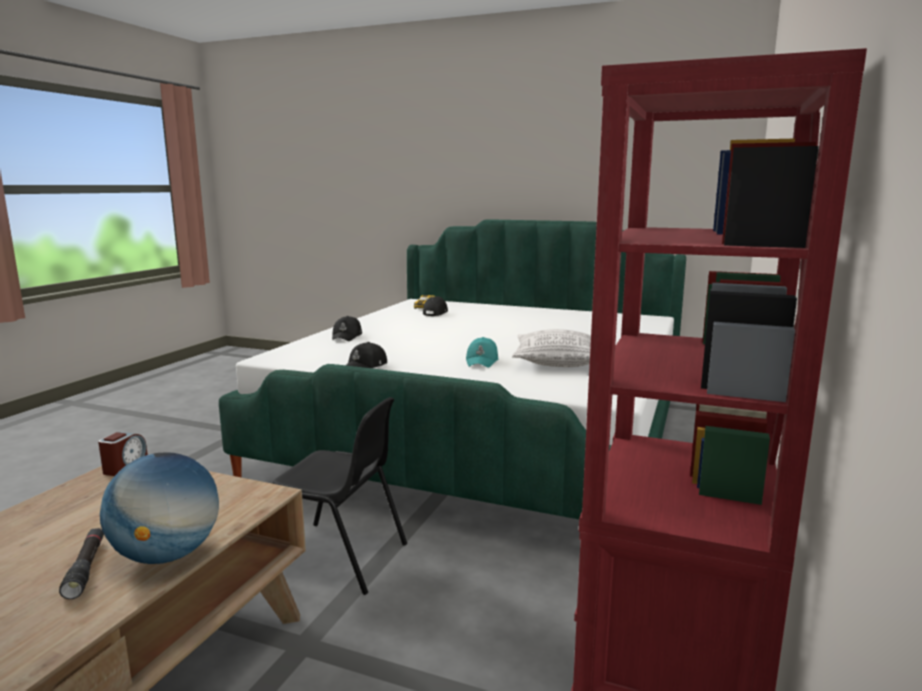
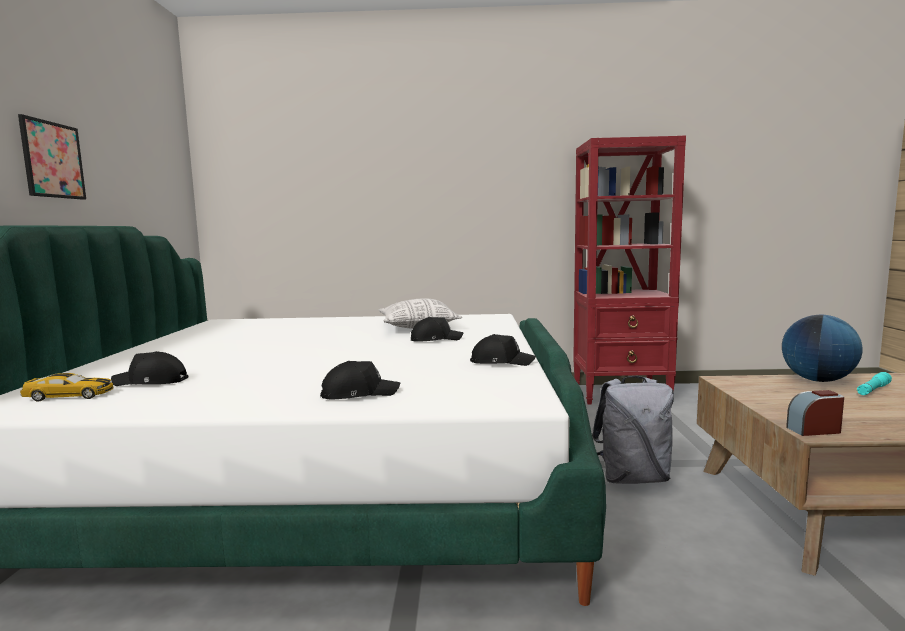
camera: 110 degrees left, 5 degrees down
black flashlight [59,528,104,599] -> turquoise flashlight [857,372,892,395]
black chair [272,397,407,595] -> grey backpack [592,376,674,484]
turquoise cap [466,337,498,368] -> black cap [411,317,463,342]
none -> picture [18,114,86,200]

